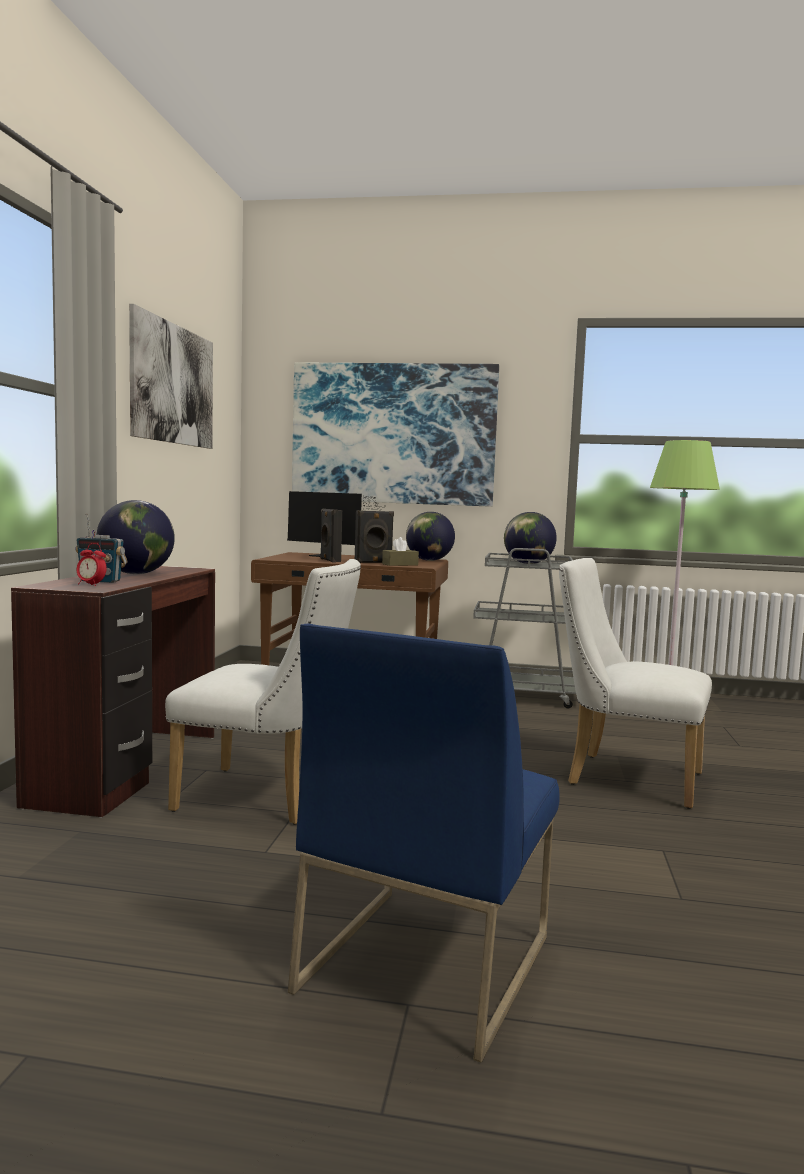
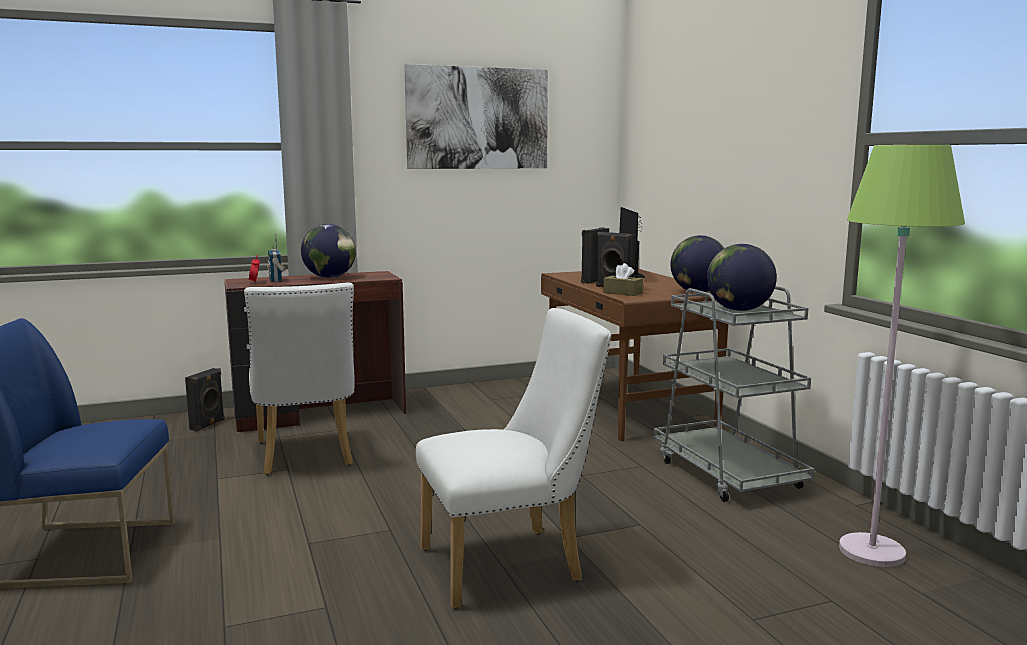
camera: 60 degrees right, 5 degrees up
picture [292,362,499,507] -> none
white chair [559,558,712,809] -> white chair turned 75 degrees clockwise [416,308,611,609]
none -> black speaker [185,368,225,432]

